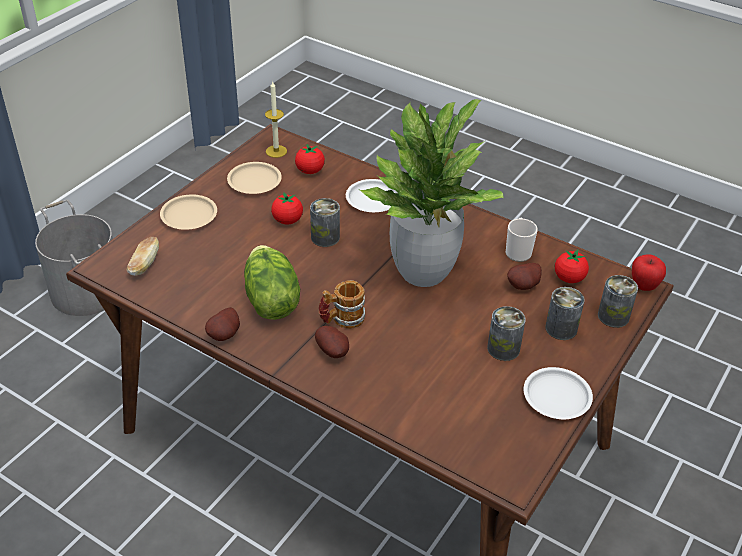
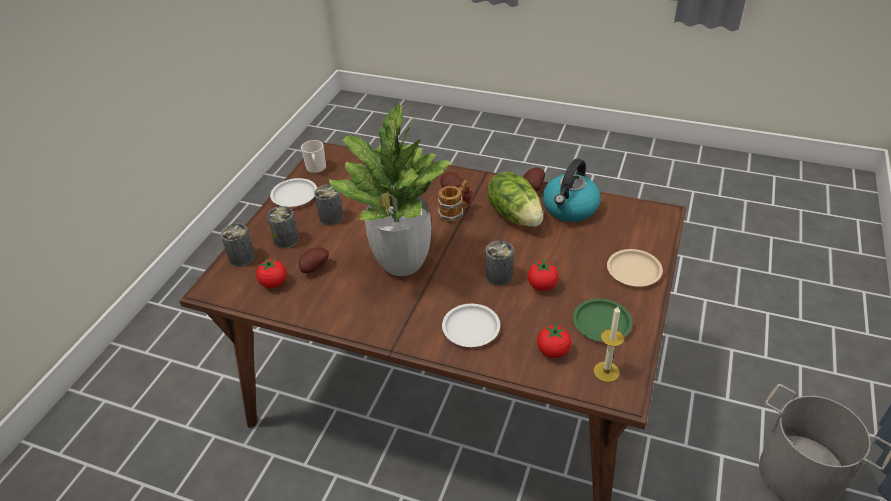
camera: 170 degrees right, 0 degrees up
bread [127,237,159,276] -> none
beige plate [227,162,282,194] -> green plate [573,298,632,342]
mug [505,218,538,262] -> mug moved to [301,140,326,173]
apple [632,254,666,291] -> none
none -> kettle [543,158,601,222]

